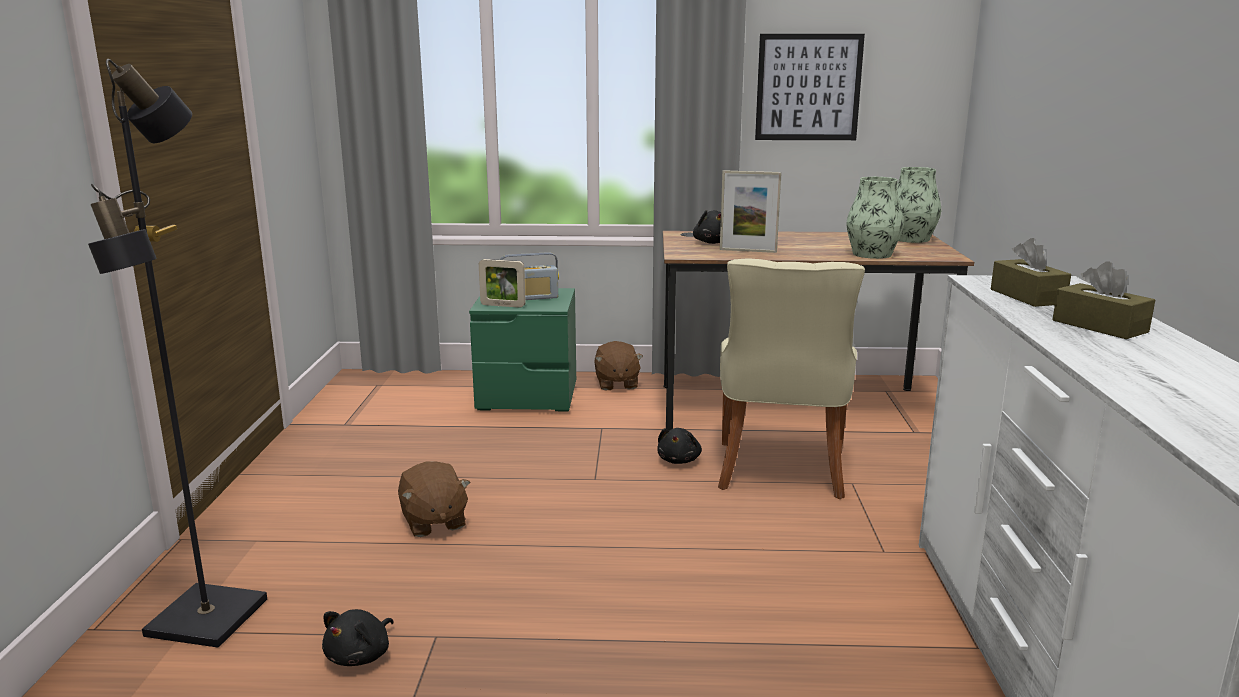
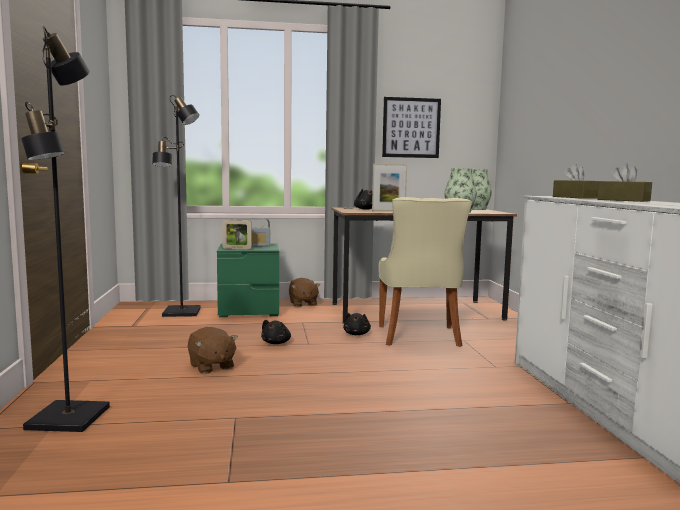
camera: 10 degrees left, 10 degrees down
black plush toy [322,609,393,666] -> black plush toy moved to [261,320,291,344]
none -> black floor lamp [152,95,201,317]

